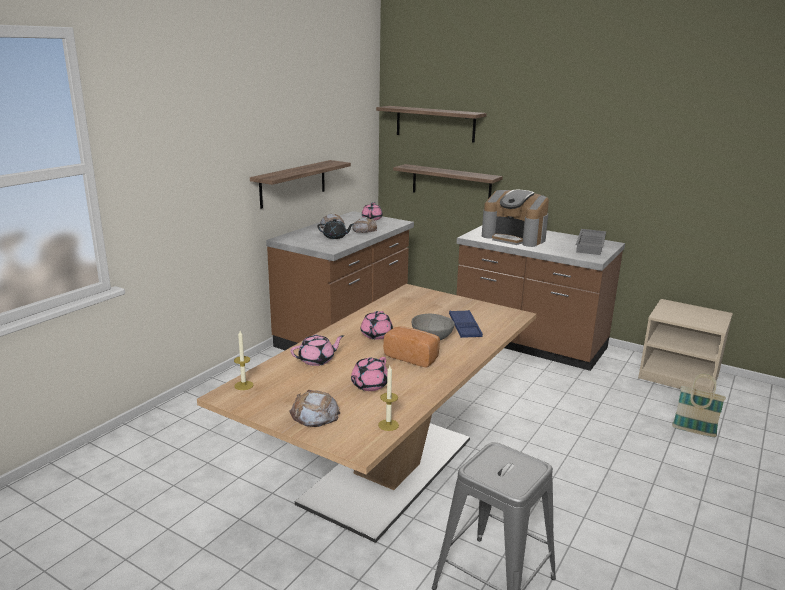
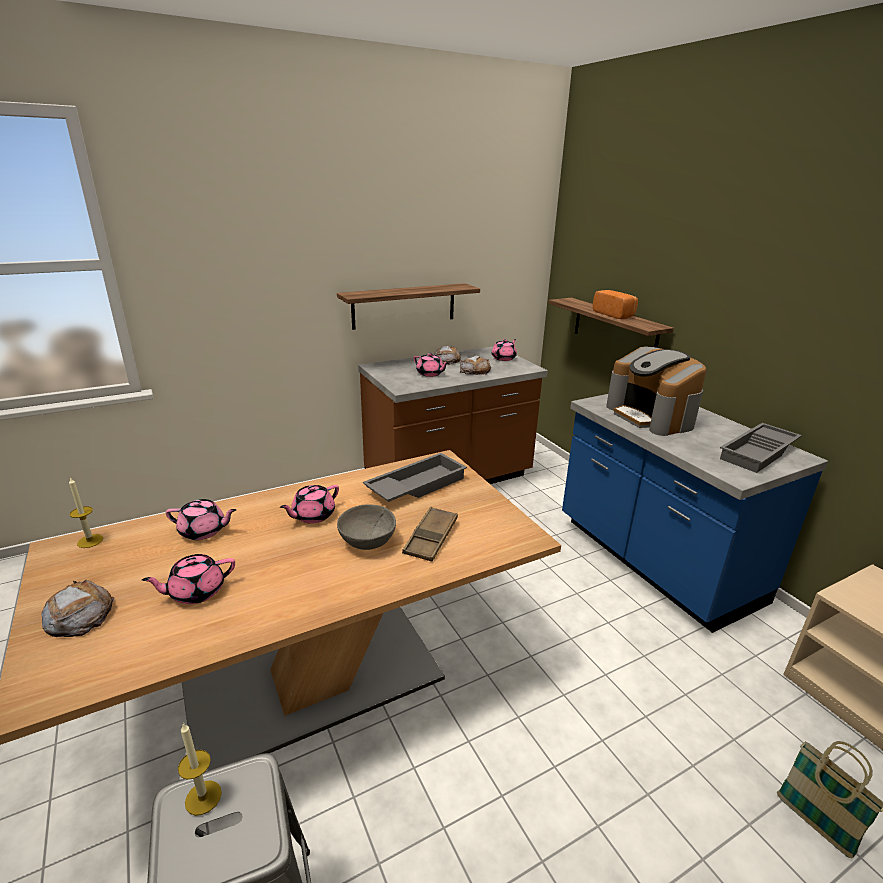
camera: 30 degrees right, 5 degrees up
black teapot [318,219,354,239] -> pink teapot [414,353,449,377]
shelf [376,106,487,143] -> none
candle [378,366,399,431] -> candle moved to [178,723,222,816]
bread [383,326,440,367] -> bread moved to [593,290,638,319]
blue tray [449,310,483,338] -> brown tray [402,507,458,562]
brown counter [456,225,625,371] -> blue counter [562,394,828,633]
none -> grey tray [363,453,467,502]

